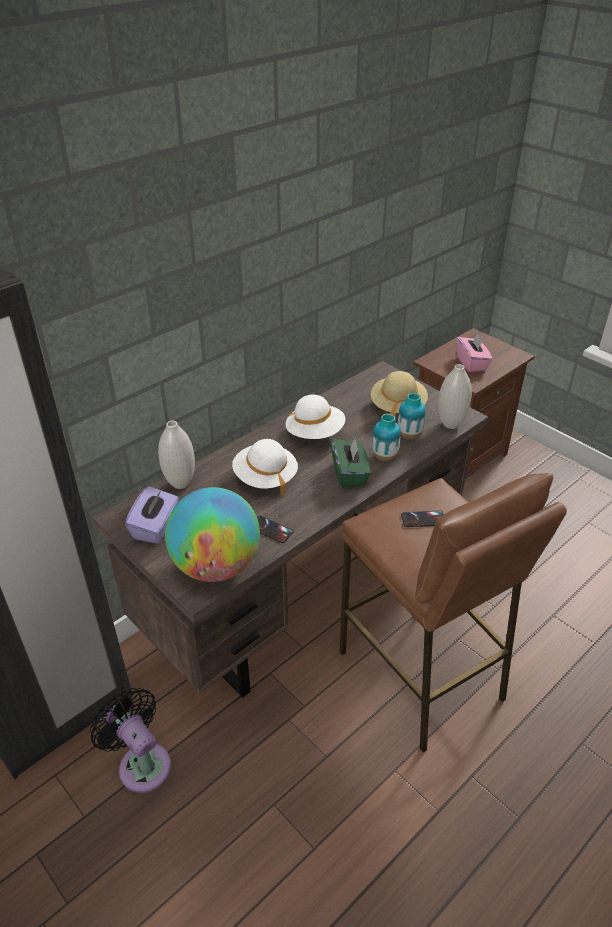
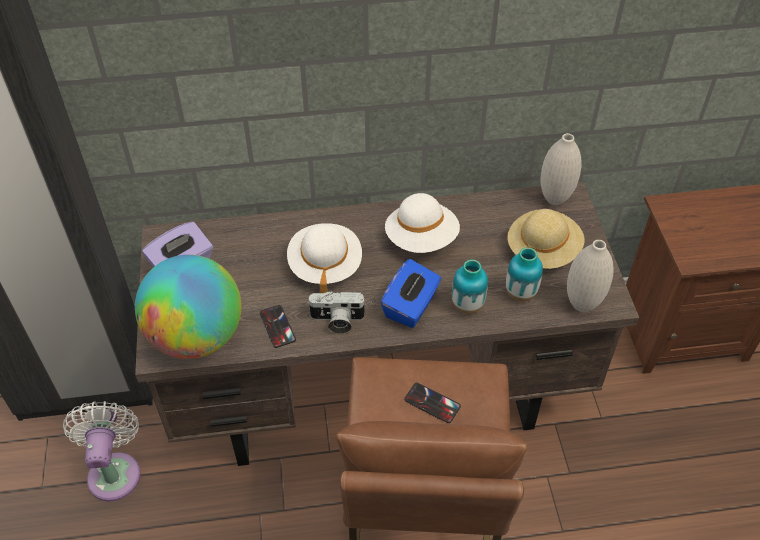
camera: 35 degrees right, 10 degrees up
black fan [90,688,171,793] -> white fan [63,401,141,502]
white vase [158,421,195,489] -> white vase moved to [541,133,582,205]
green tissue box [331,438,371,488] -> blue tissue box [381,259,441,328]
pink tissue box [456,333,493,372] -> none
none -> camera [307,291,367,334]

